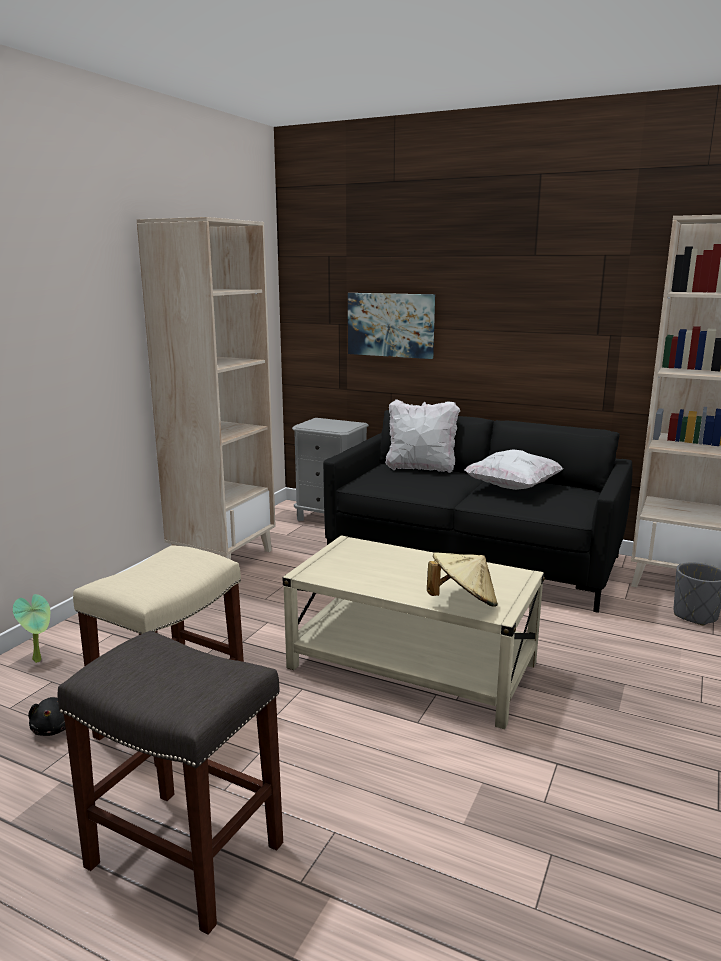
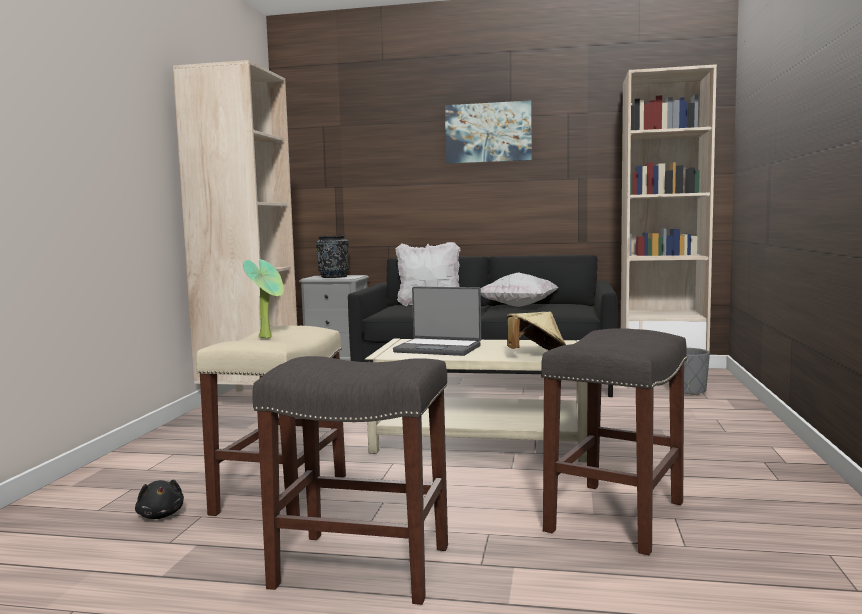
camera: 15 degrees left, 10 degrees down
potted plant [13,594,50,663] -> potted plant moved to [243,259,284,338]
picture [348,293,435,359] -> picture moved to [445,100,532,164]
none -> black vase [316,235,349,278]
none -> laptop [393,287,481,356]
none -> grey stool [541,328,687,555]

